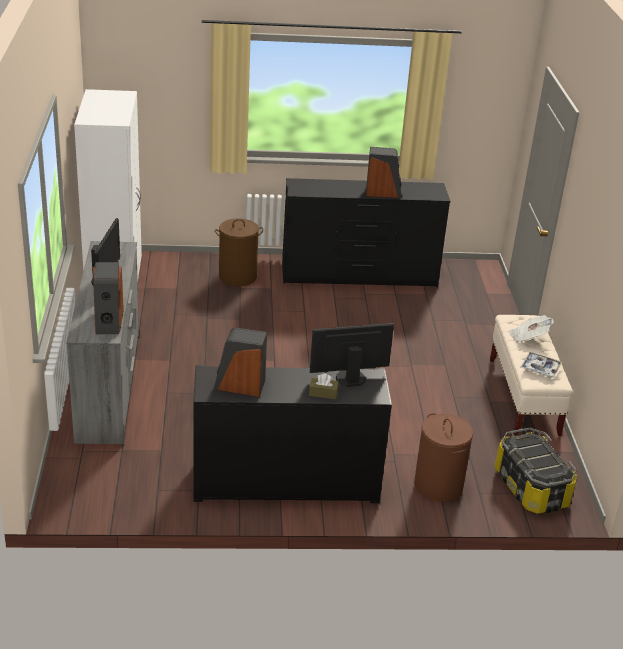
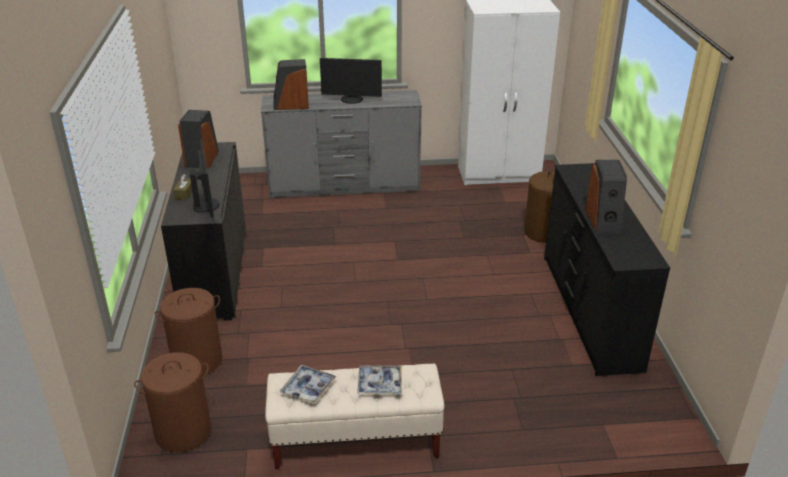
camera: 90 degrees right, 0 degrees up
storage box [495,428,577,514] -> brown laundry basket [134,352,211,452]
newspaper [508,315,554,343] -> tray [357,365,402,395]

